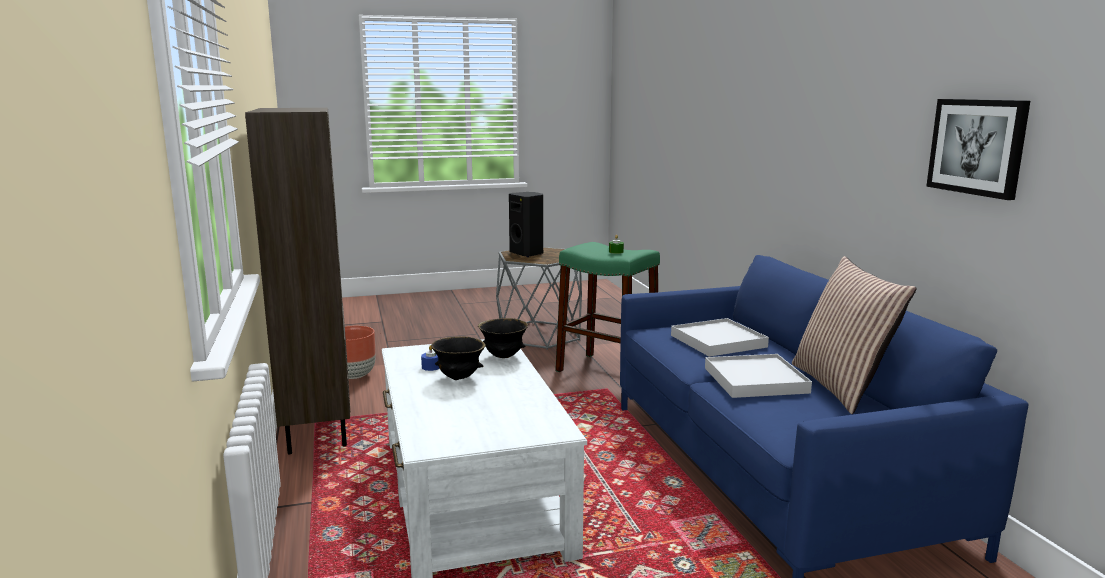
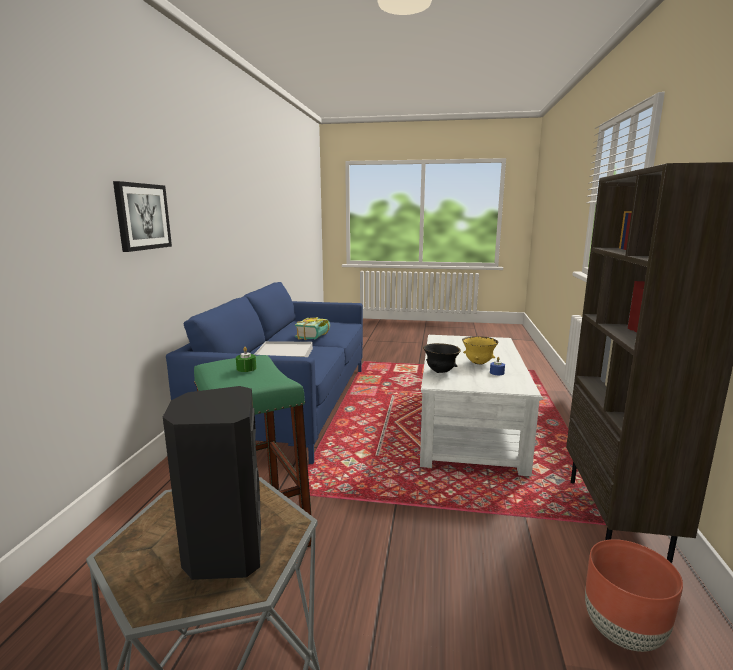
camera: 155 degrees left, 0 degrees up
black bowl [431,337,486,380] -> yellow bowl [462,336,499,364]
white tray [705,354,812,398] -> book [295,317,330,340]
pillow [792,256,917,414] -> none
picture [926,99,1030,200] -> picture moved to [113,181,172,252]

